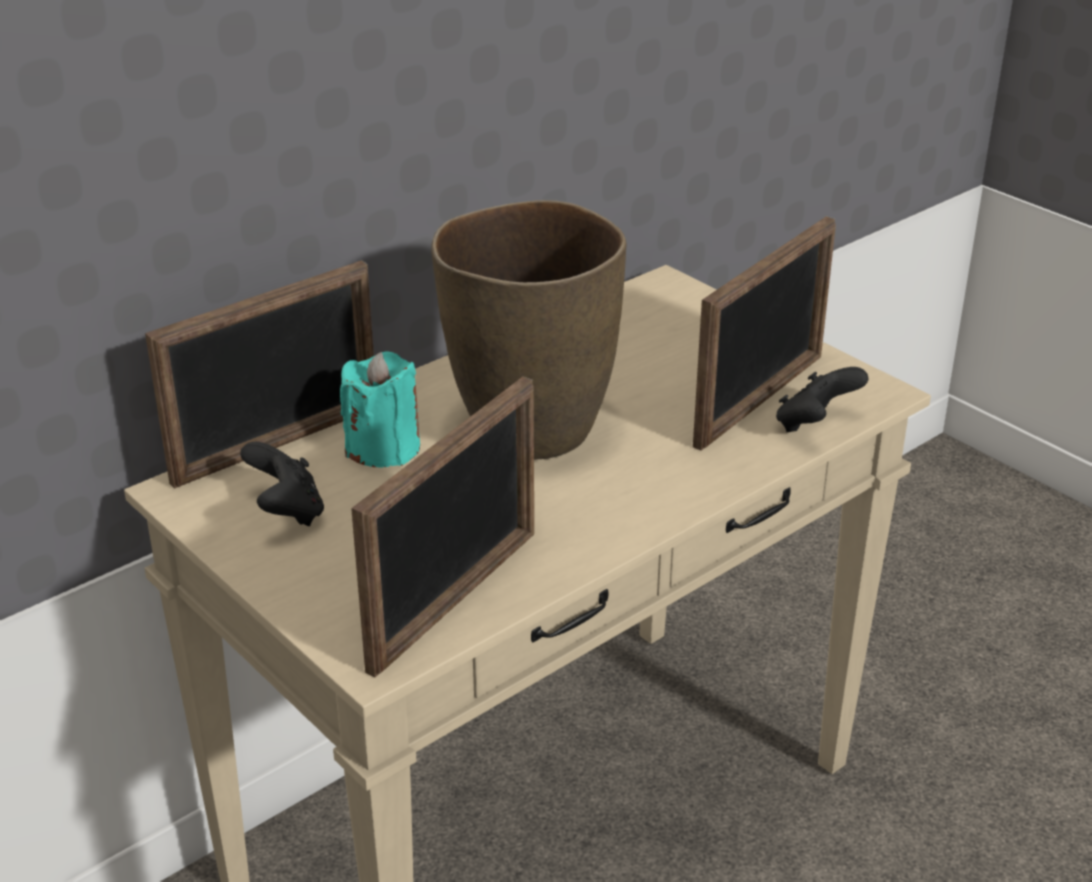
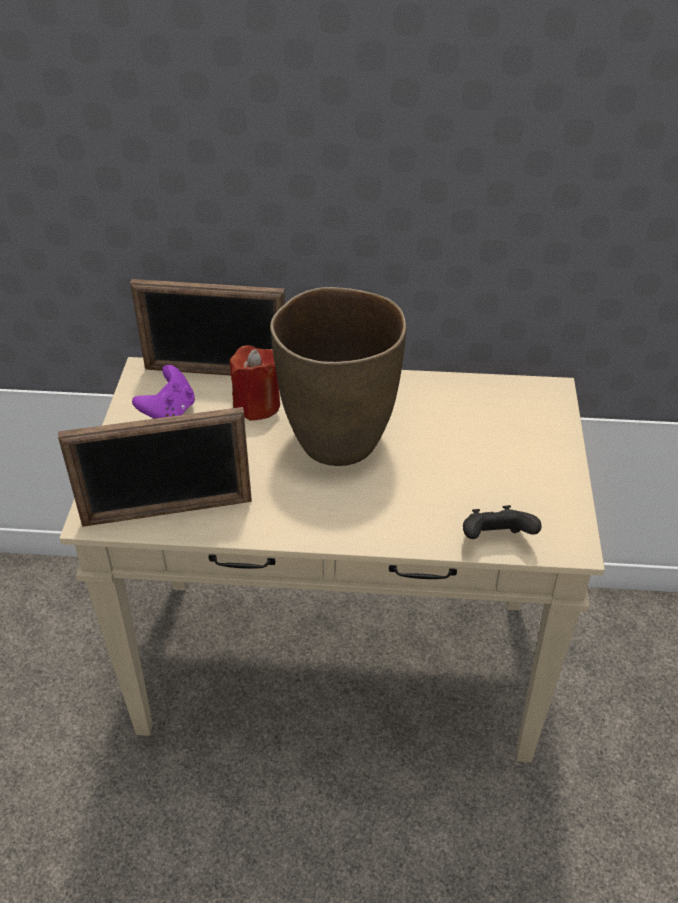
camera: 45 degrees right, 10 degrees up
black game controller [240,442,324,526] -> purple game controller [132,365,195,419]
turquoise candle [340,351,420,468] -> red candle [230,345,280,421]
picture frame [693,216,836,451] -> none

